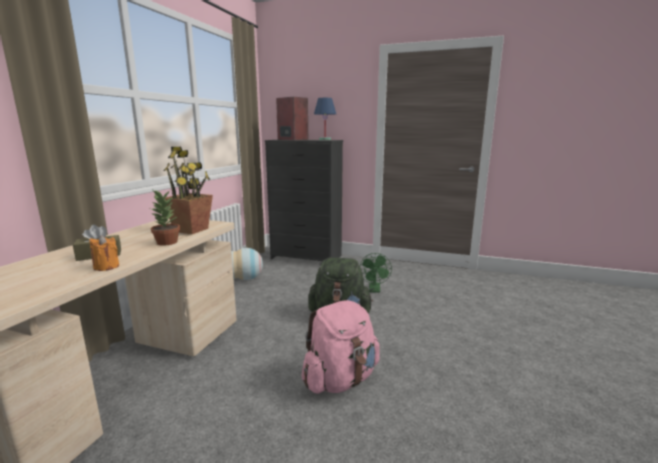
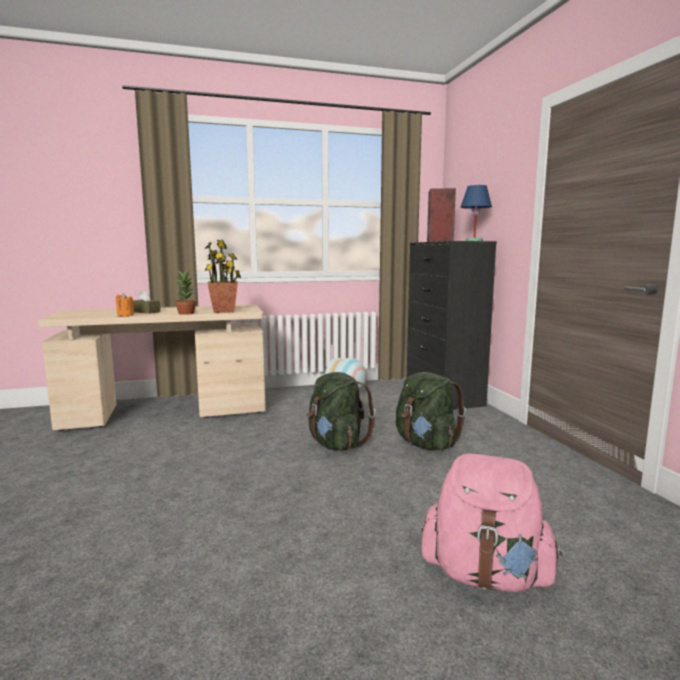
camera: 55 degrees right, 5 degrees down
pink backpack [302,300,380,393] -> pink backpack moved to [421,454,563,592]
green fan [360,253,392,293] -> green backpack [395,372,466,450]

